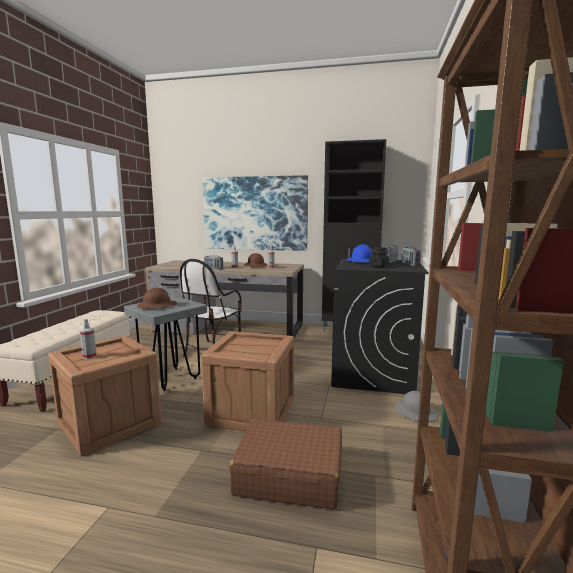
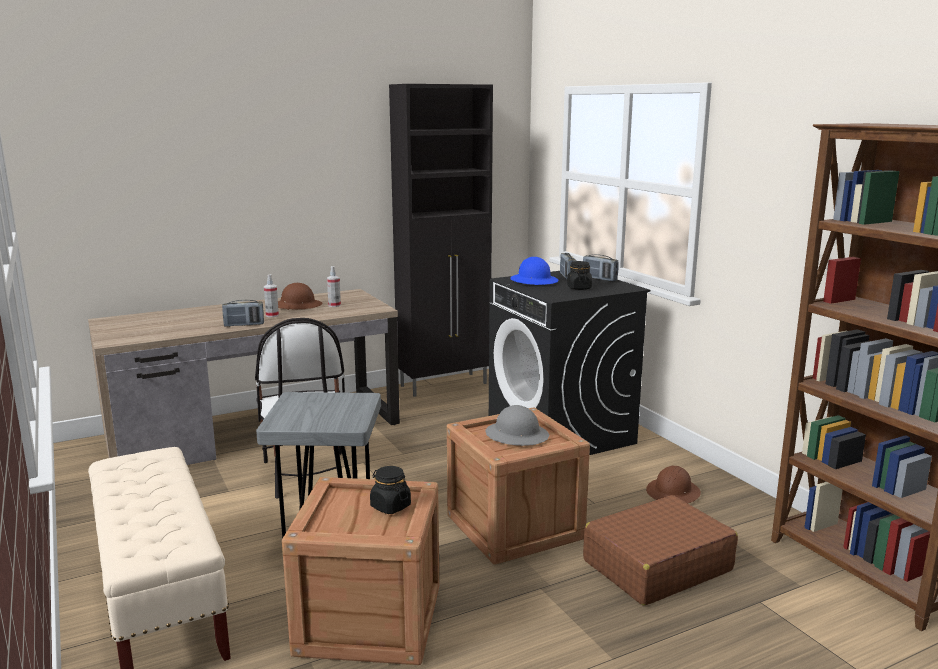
camera: 40 degrees left, 5 degrees up
spray bottle [80,319,97,359] -> none
brown hard hat [137,288,177,309] -> brown hard hat moved to [646,465,701,504]
picture [202,175,308,251] -> none
grey hard hat [395,391,438,422] -> grey hard hat moved to [486,405,549,446]
none -> black jar [370,466,411,514]

